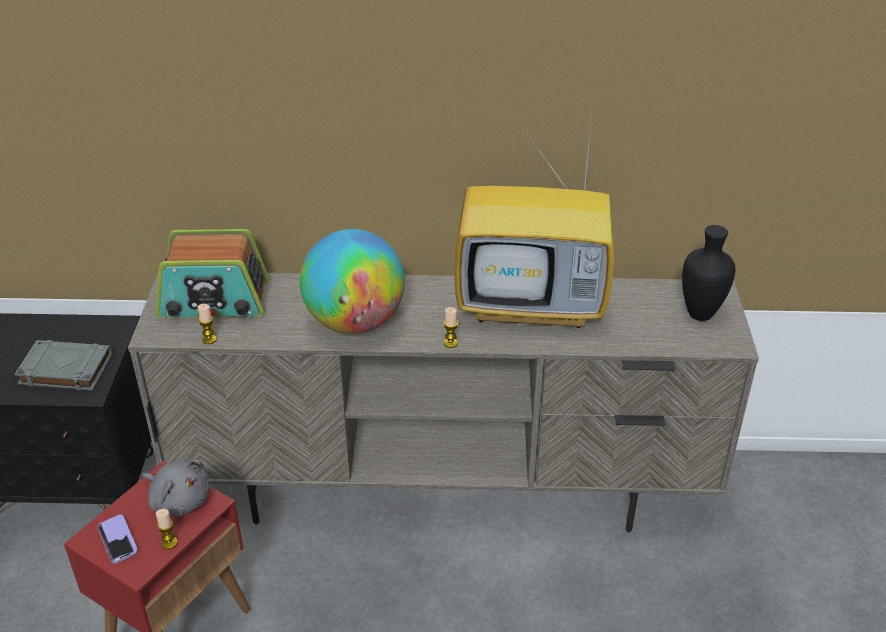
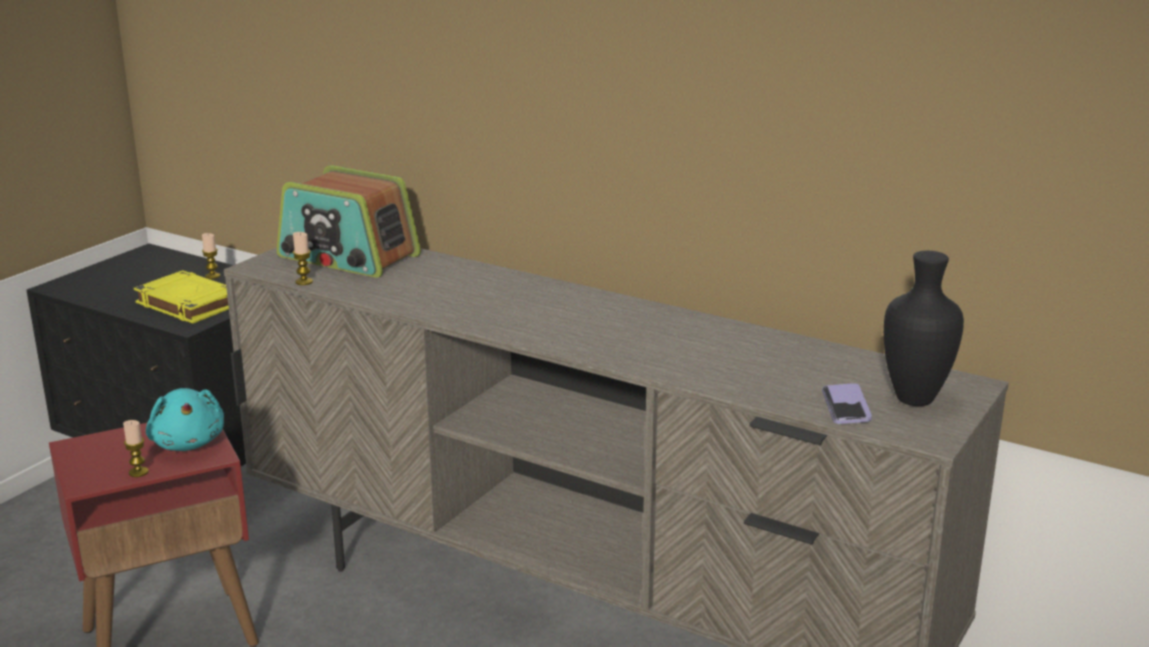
camera: 30 degrees right, 15 degrees down
grey book [15,340,112,390] -> yellow book [134,270,229,324]
phone [98,514,138,564] -> phone moved to [822,383,872,424]
grey plush toy [142,460,209,516] -> turquoise plush toy [146,388,224,451]
globe [300,229,405,334] -> none
candle [443,307,458,348] -> candle moved to [202,233,220,279]
television [454,115,614,328] -> none

